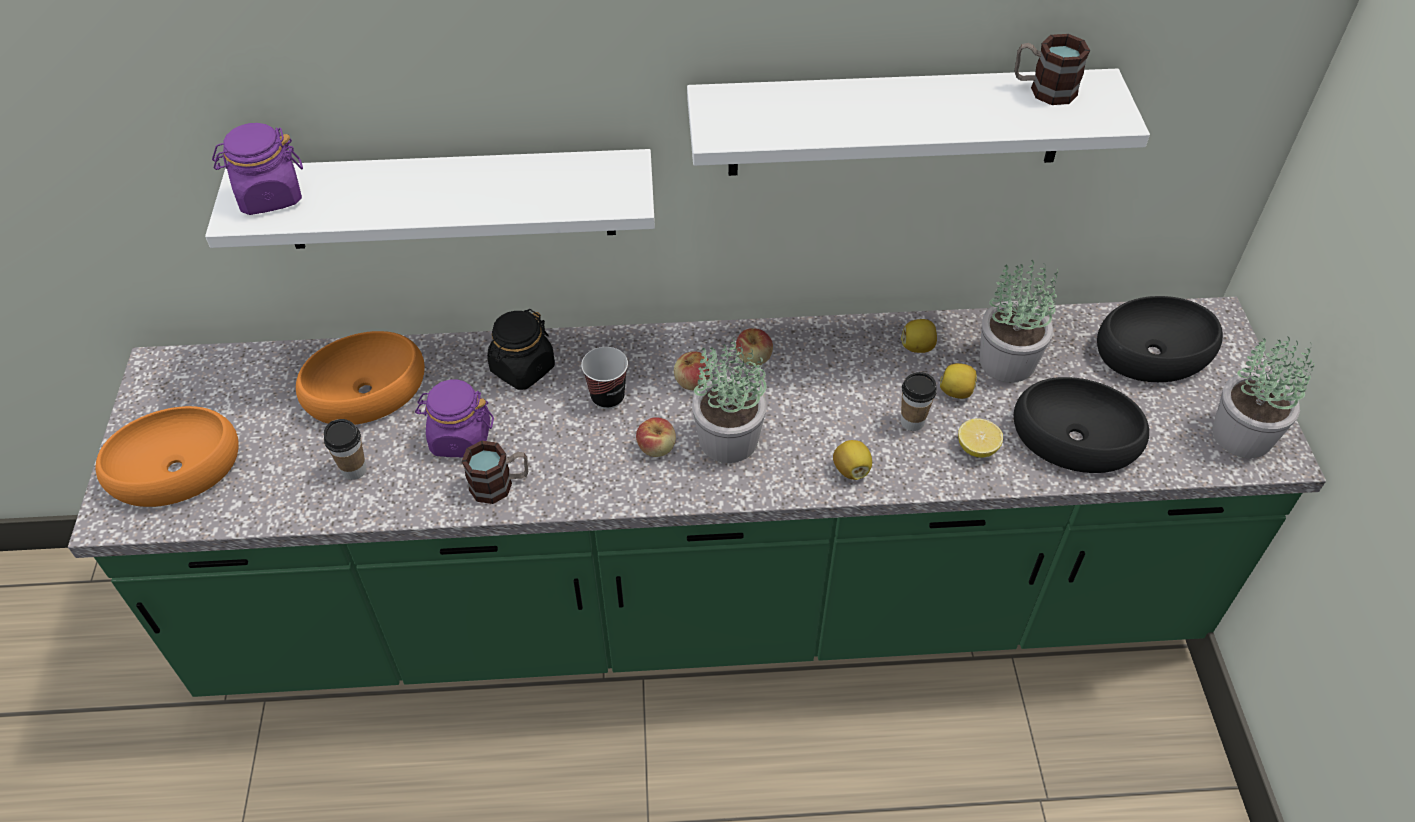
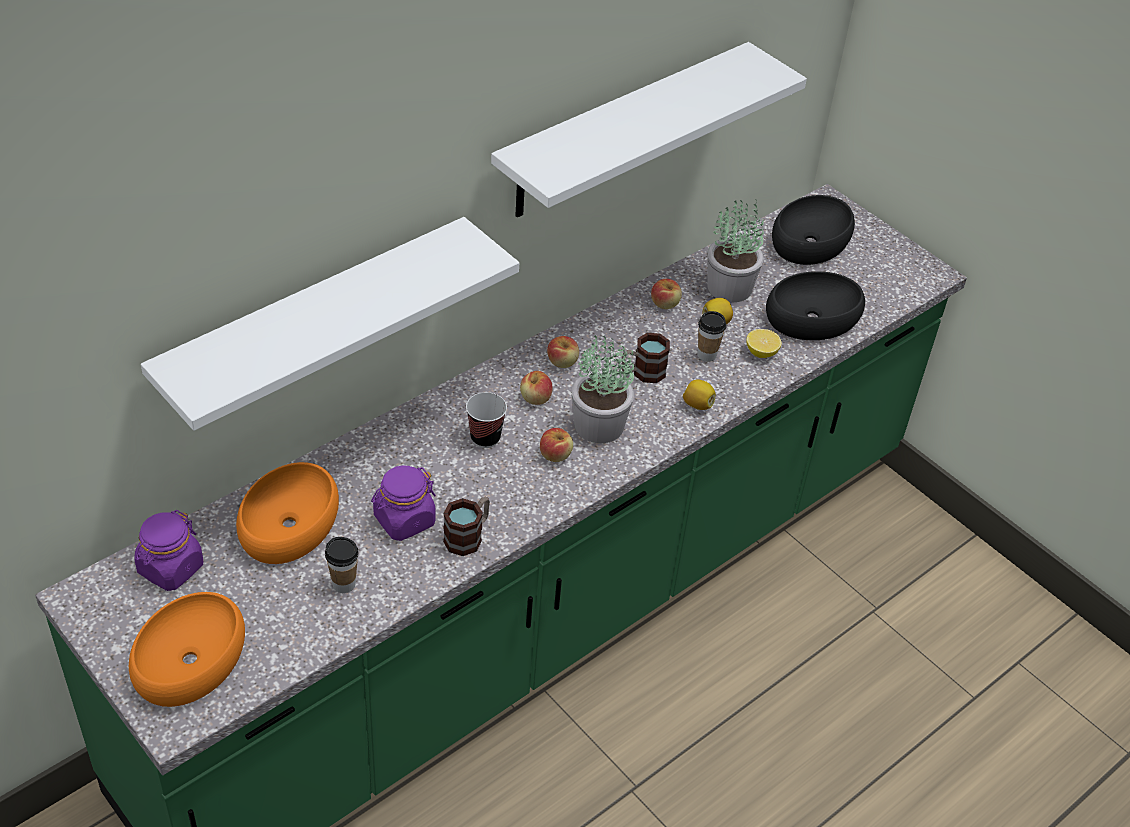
camera: 40 degrees left, 5 degrees down
purple jar [212,123,303,215] -> purple jar moved to [134,510,203,591]
black jar [487,309,555,390] -> none
lemon [901,319,937,353] -> apple [651,279,682,309]
mug [1015,34,1090,105] -> mug moved to [621,333,670,383]
potted plant [1212,337,1315,458] -> none

